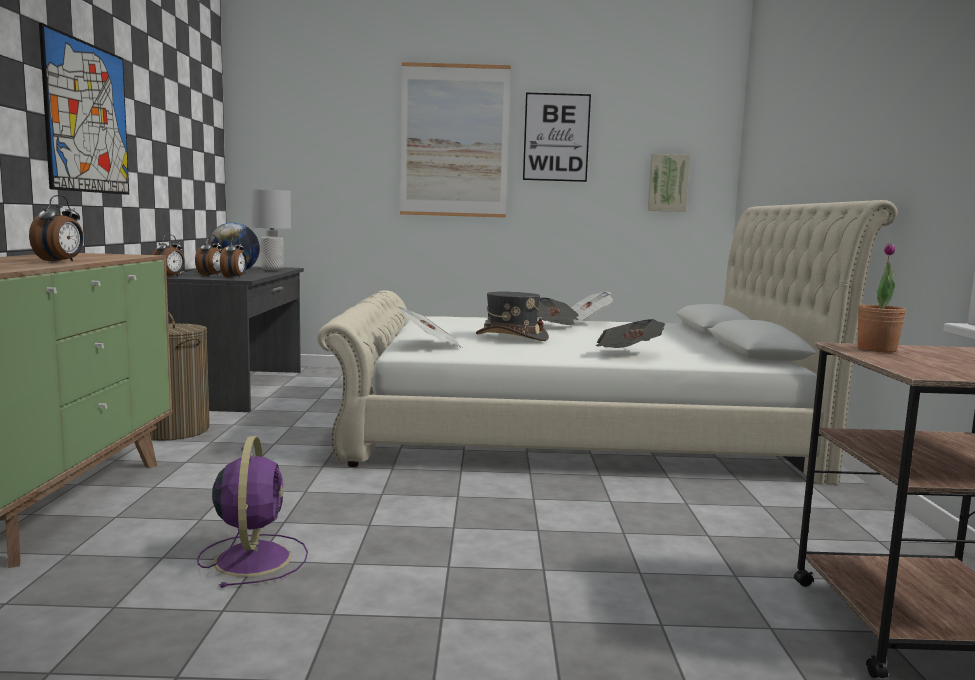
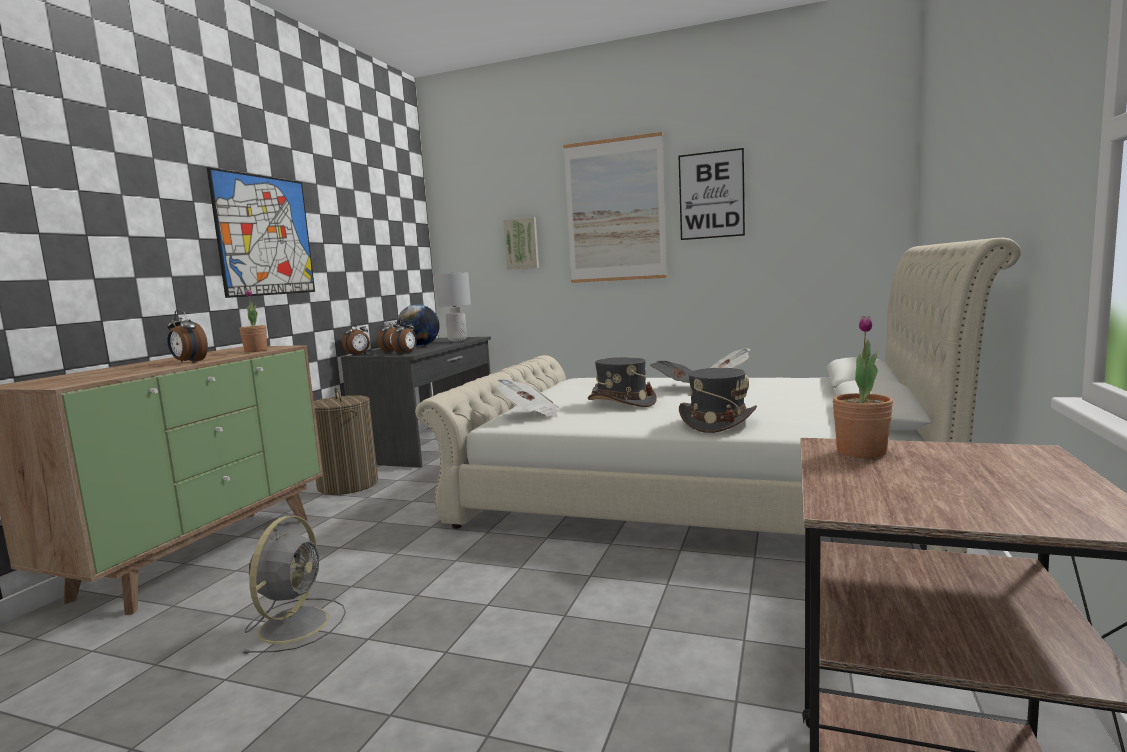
camera: 20 degrees right, 0 degrees up
alarm clock [29,195,84,263] -> alarm clock turned 90 degrees clockwise [167,309,208,363]
purple fan [197,436,308,588] -> grey fan [242,516,346,654]
newspaper [596,319,666,348] -> grey hat [679,368,757,433]
picture [648,154,690,212] -> picture moved to [503,217,539,270]
none -> potted plant [239,290,267,352]

